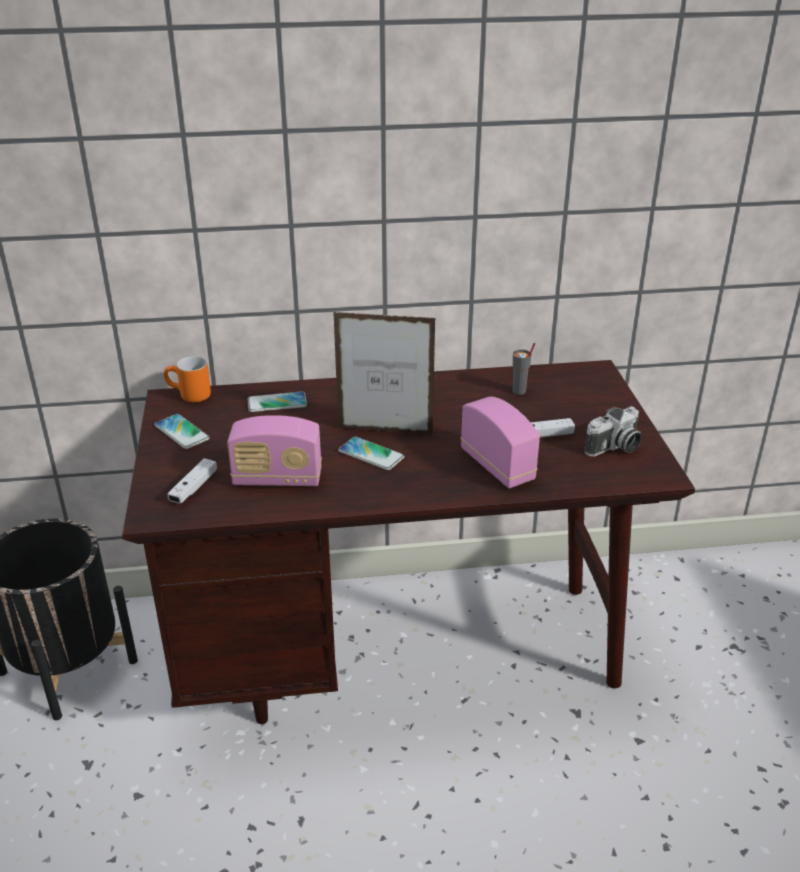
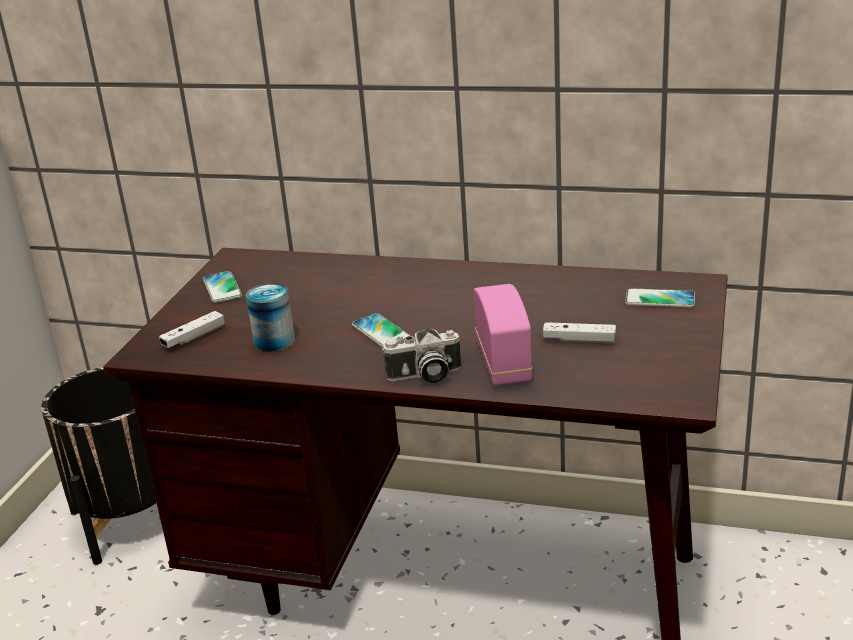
camera: 25 degrees right, 5 degrees down
orange mug [164,356,211,403] -> none
radio [227,415,322,486] -> can [246,283,295,352]
phone [248,391,307,412] -> phone moved to [625,288,695,308]
picture frame [334,312,436,435] -> none
grey cup [512,343,535,395] -> none
camera [585,406,642,456] -> camera moved to [382,328,461,383]

